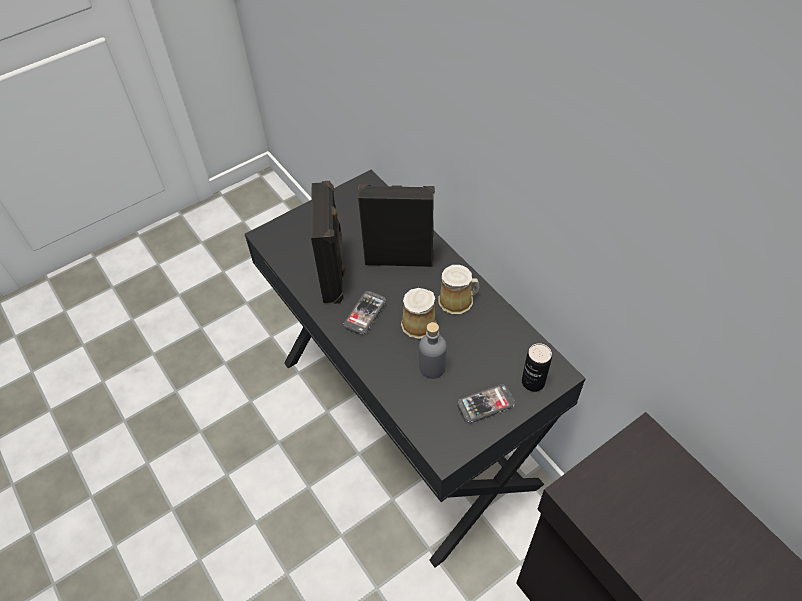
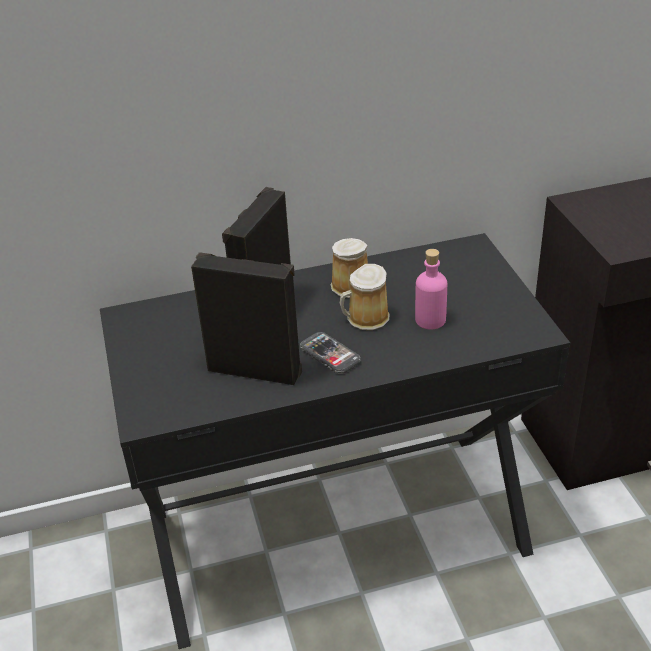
camera: 70 degrees left, 15 degrees down
grey bottle [419,322,447,379] -> pink bottle [415,249,447,329]
phone [457,384,515,423] -> none
can [522,343,552,392] -> none

